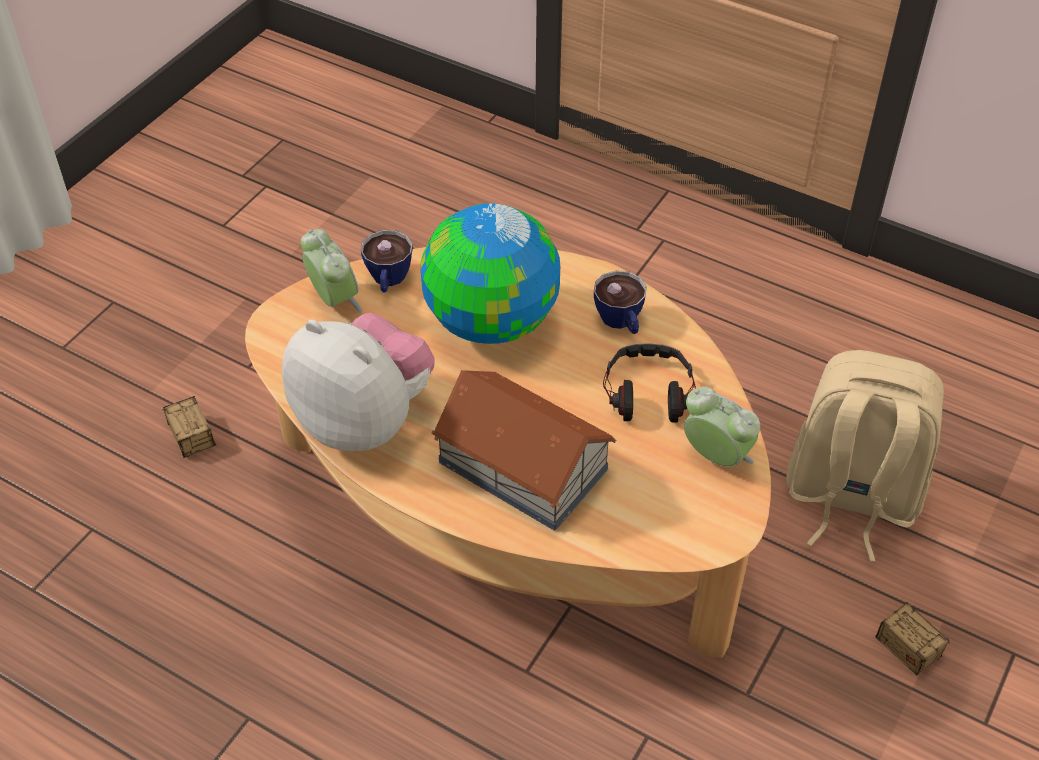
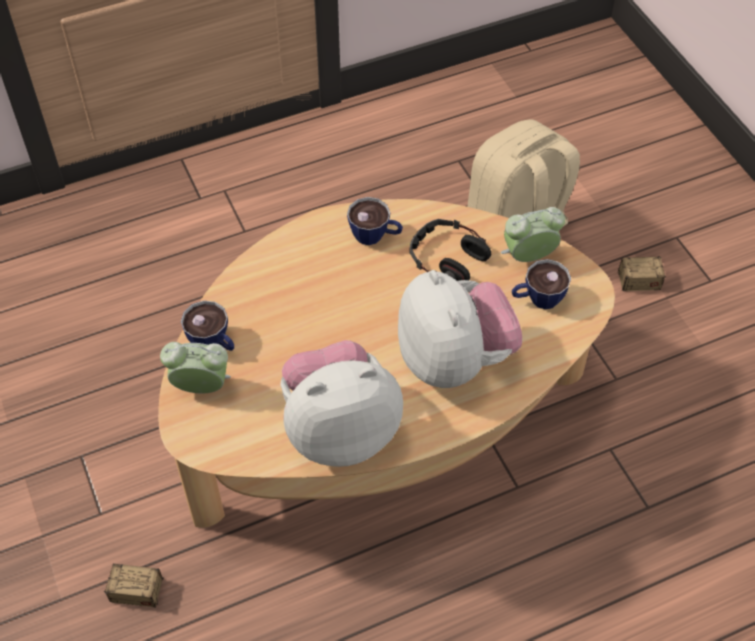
camera: 55 degrees left, 5 degrees up
globe [421,203,560,344] -> none
toy house [432,370,616,531] -> plush toy [398,270,522,388]
none -> cup [512,259,571,309]

